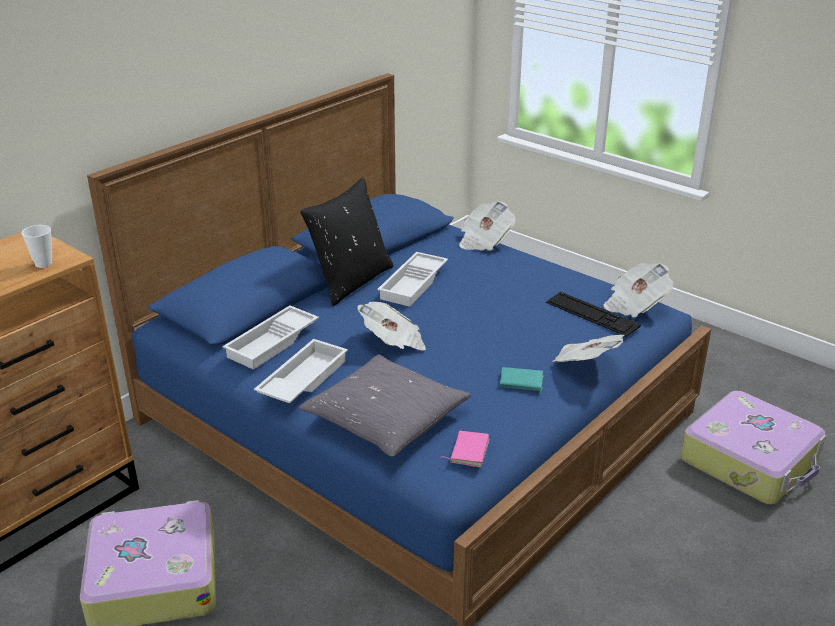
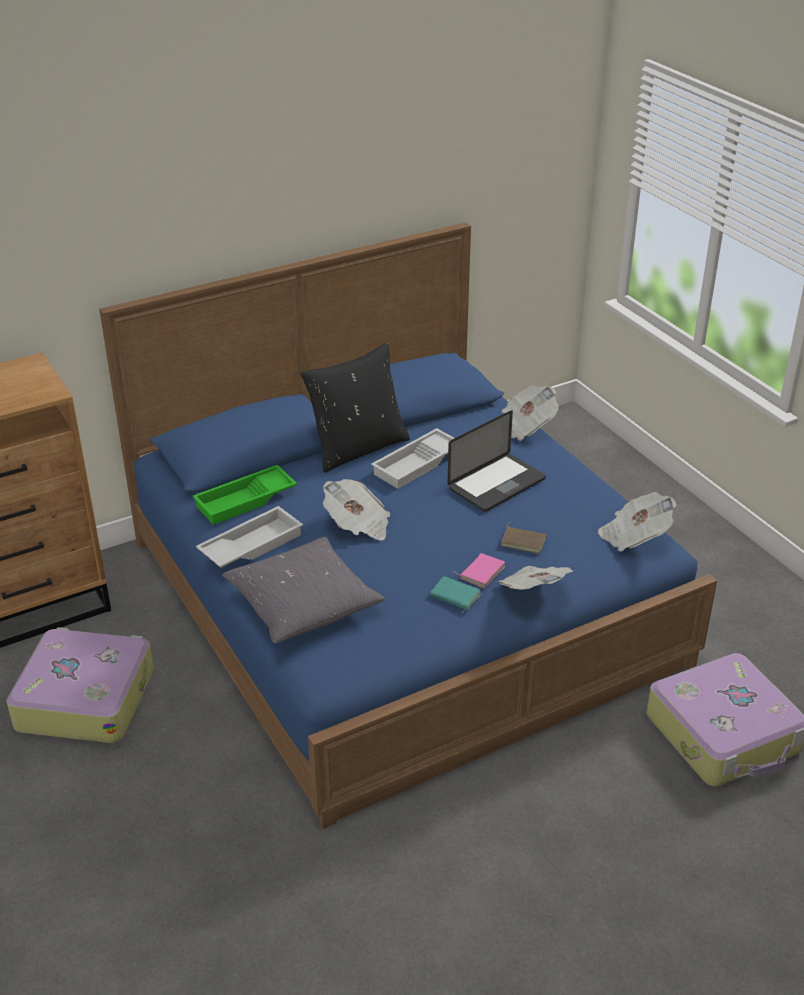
camera: 20 degrees right, 5 degrees up
cup [21,225,52,268] -> none
white tray [223,305,319,370] -> green tray [193,465,297,525]
pink book [445,431,490,467] -> pink book moved to [452,553,505,588]
keyboard [546,292,641,337] -> none
none -> laptop [447,410,546,512]
none -> brown book [501,522,547,554]

